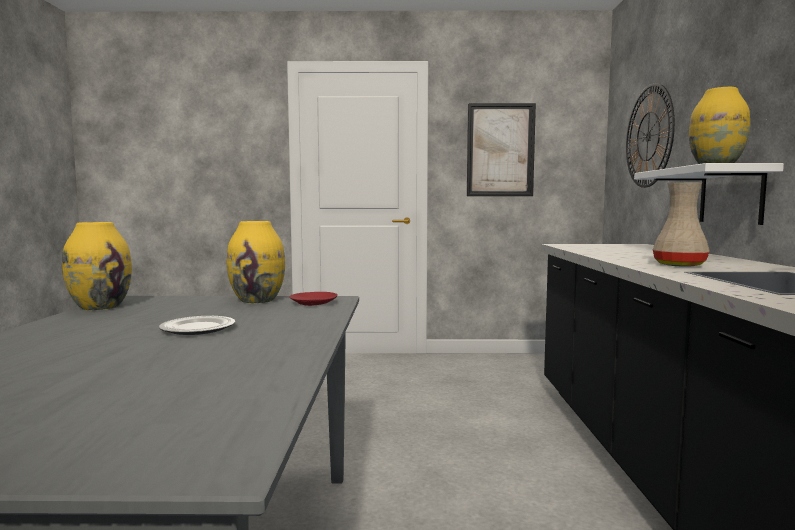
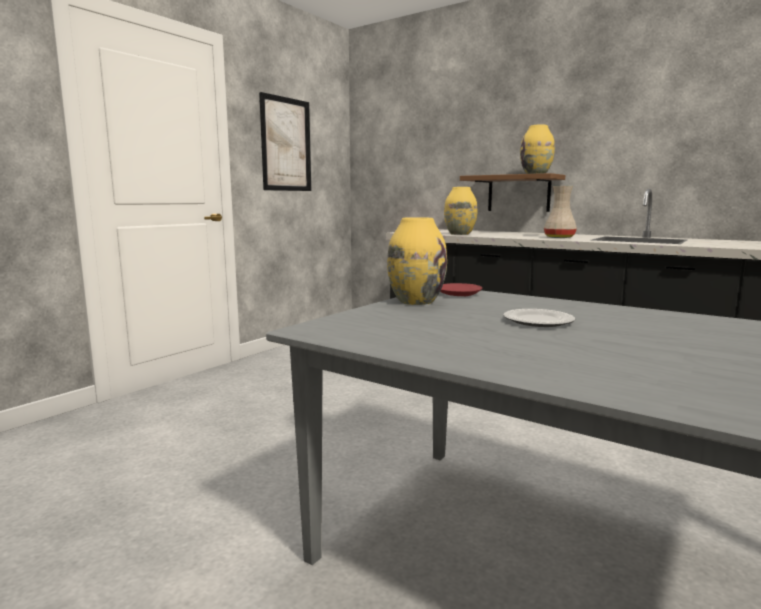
camera: 55 degrees left, 5 degrees up
yellow vase [62,222,132,310] -> yellow vase moved to [444,187,477,235]
wall clock [626,83,675,188] -> none
white shelf [634,163,784,225] -> brown shelf [460,173,565,212]

